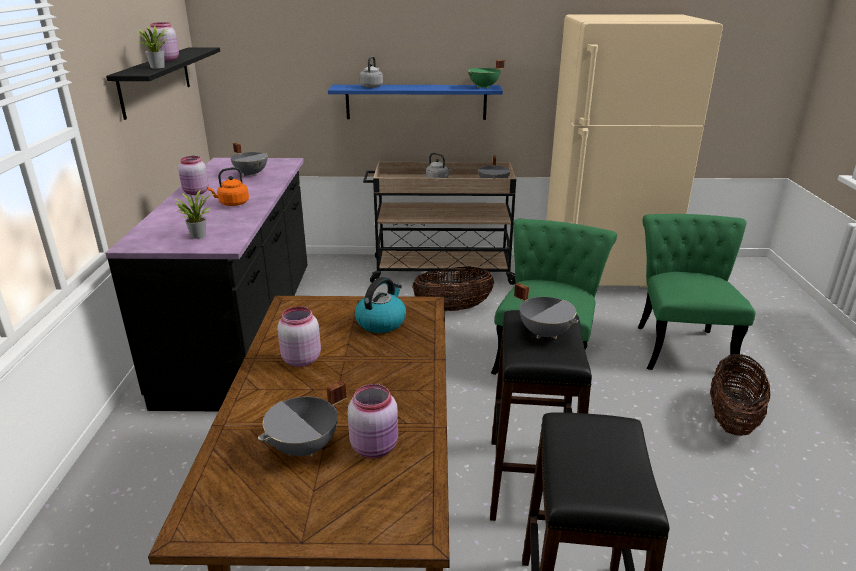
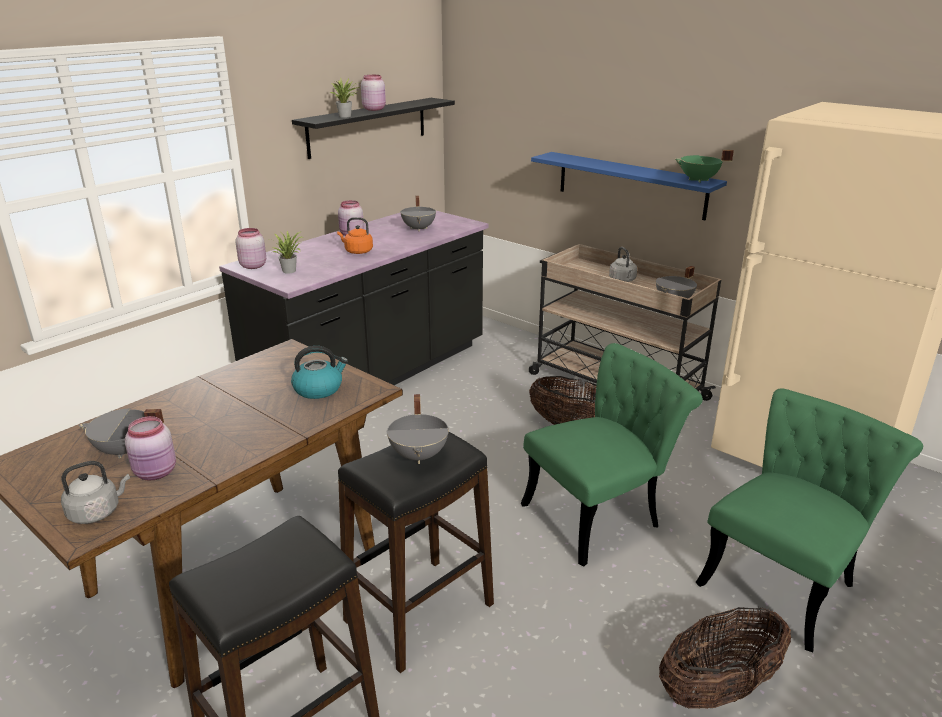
camera: 40 degrees right, 0 degrees up
pink jar [277,307,321,367] -> pink jar moved to [235,228,266,269]
grey kettle [359,56,383,88] -> grey kettle moved to [61,461,130,524]

